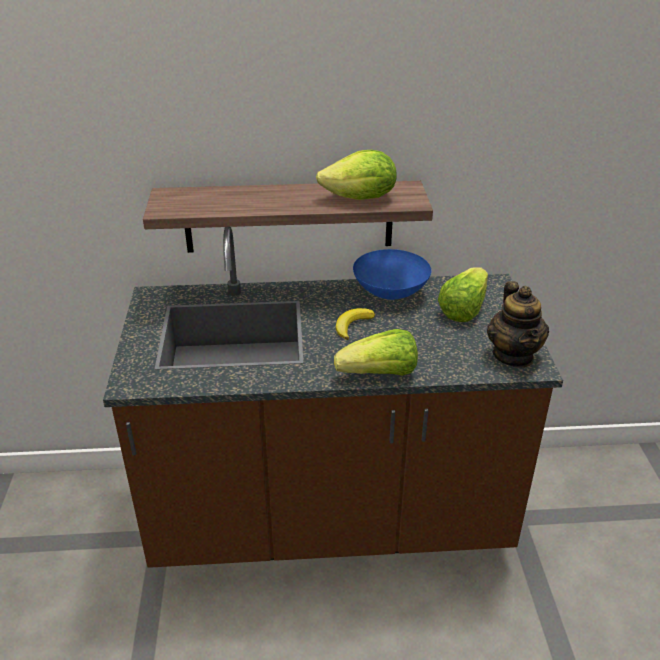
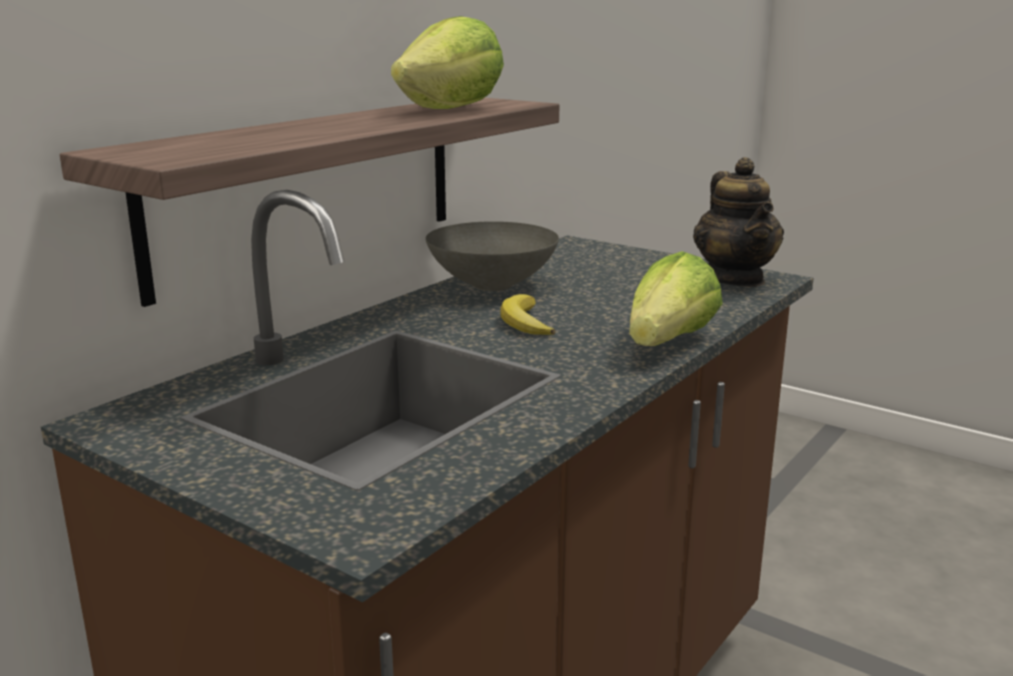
camera: 50 degrees left, 15 degrees down
blue bowl [353,249,431,300] -> grey bowl [426,221,559,291]
lettuce [438,267,488,322] -> none
teapot [487,281,549,368] -> teapot turned 45 degrees clockwise [693,157,784,287]

